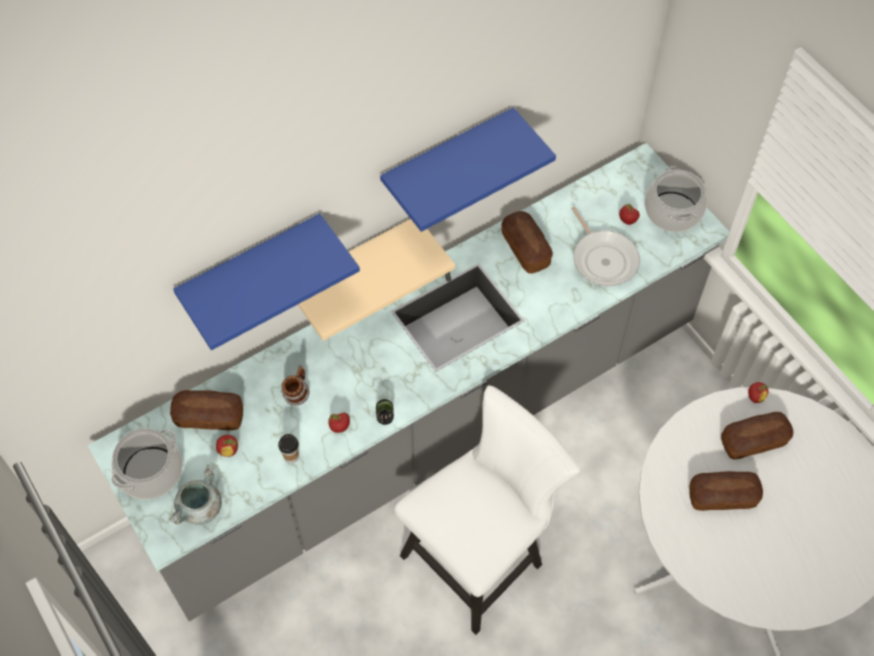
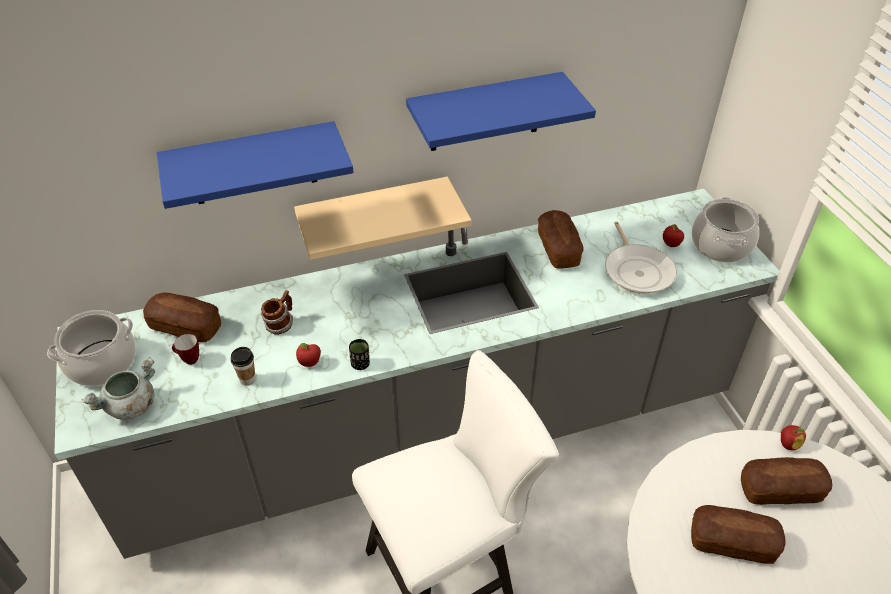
camera: 15 degrees right, 15 degrees down
apple [216,435,238,457] -> mug [172,334,199,365]

